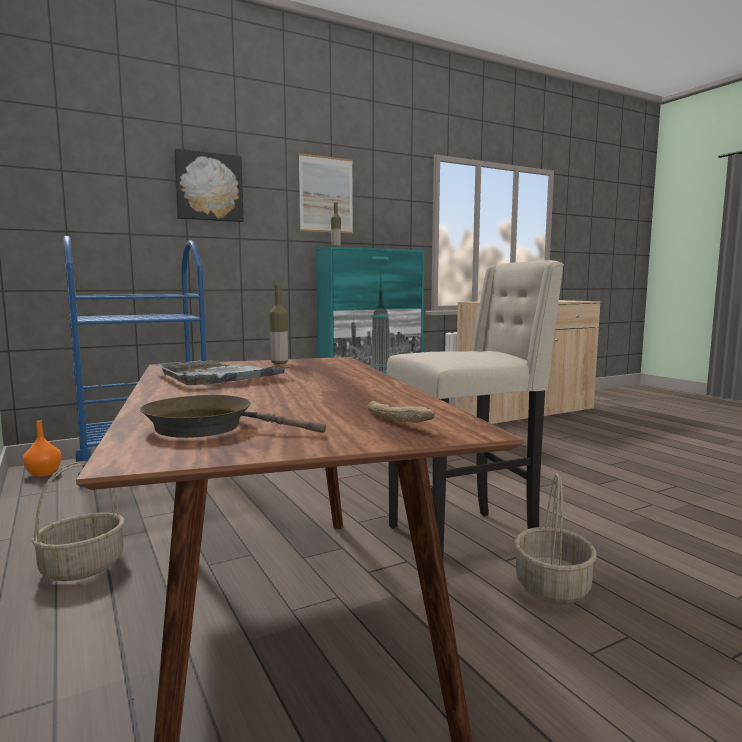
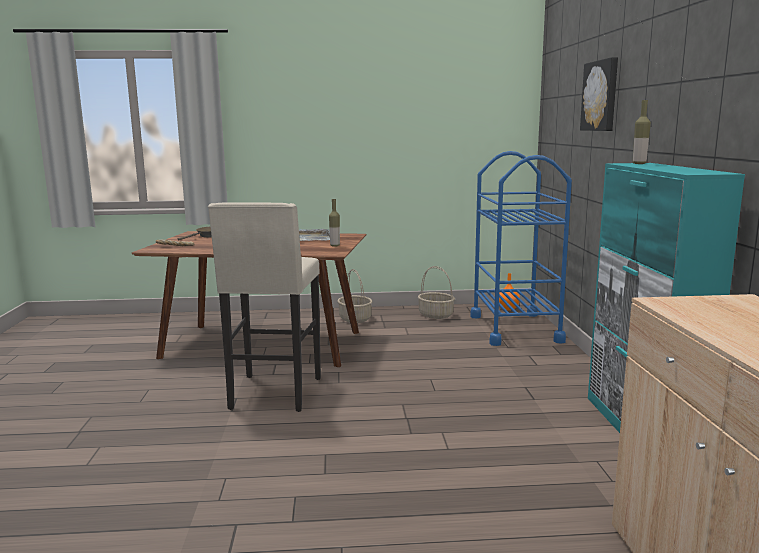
camera: 115 degrees right, 5 degrees up
picture [299,153,353,233] -> none
basket [514,474,596,604] -> basket moved to [418,266,455,319]

